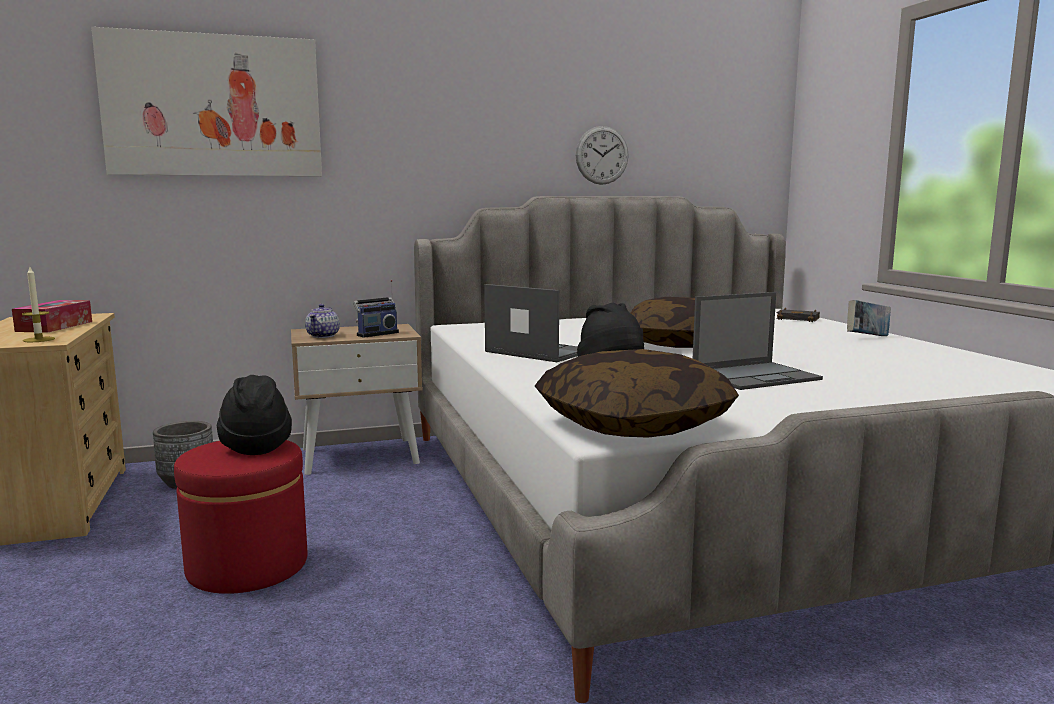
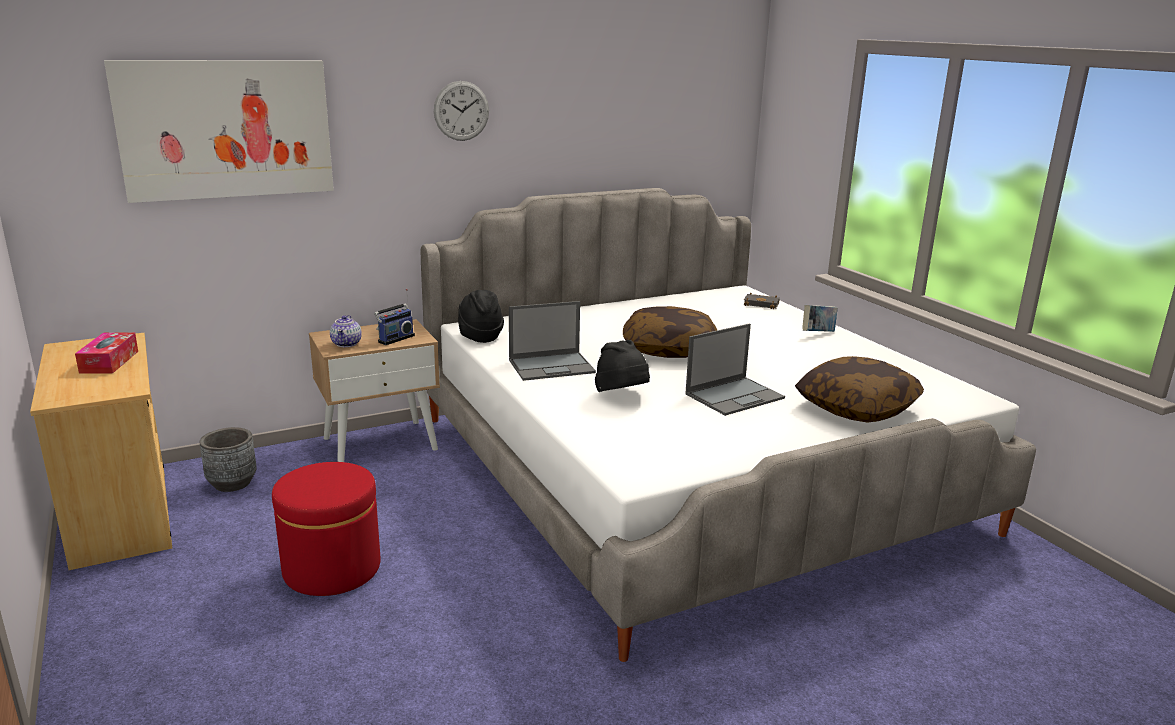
camera: 10 degrees left, 10 degrees up
candle [22,265,55,342] -> none
black hat [217,375,292,455] -> black hat moved to [458,290,504,343]
laptop [484,284,578,362] -> laptop turned 135 degrees clockwise [509,301,596,381]
pillow [535,349,739,437] -> pillow moved to [795,356,924,423]
wall clock [576,126,629,185] -> wall clock moved to [434,81,489,141]

